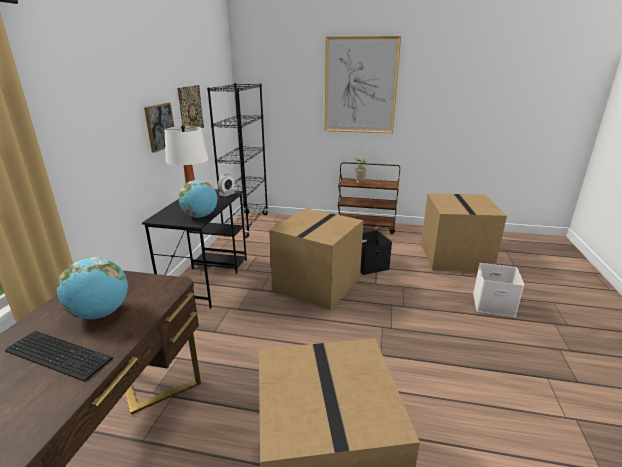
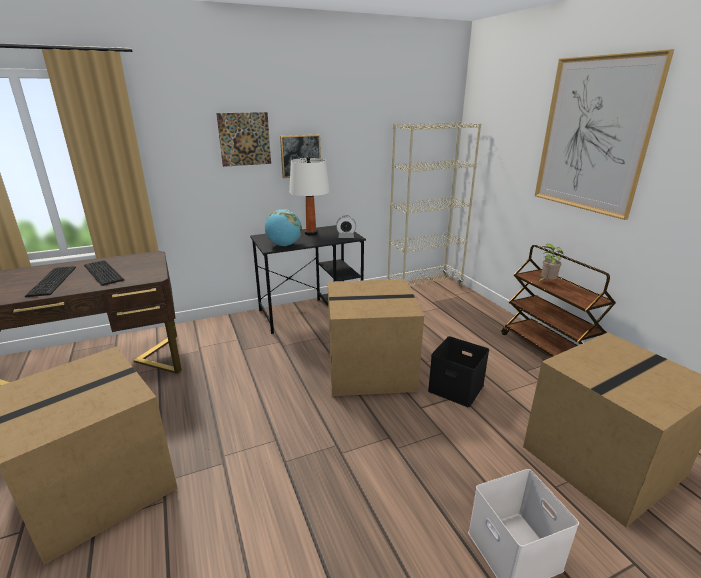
camera: 55 degrees right, 0 degrees up
globe [57,257,128,319] -> keyboard [84,260,124,286]
picture [177,85,204,128] -> picture moved to [216,112,271,167]
black bookcase [207,83,268,238] -> beige bookcase [387,122,481,286]

